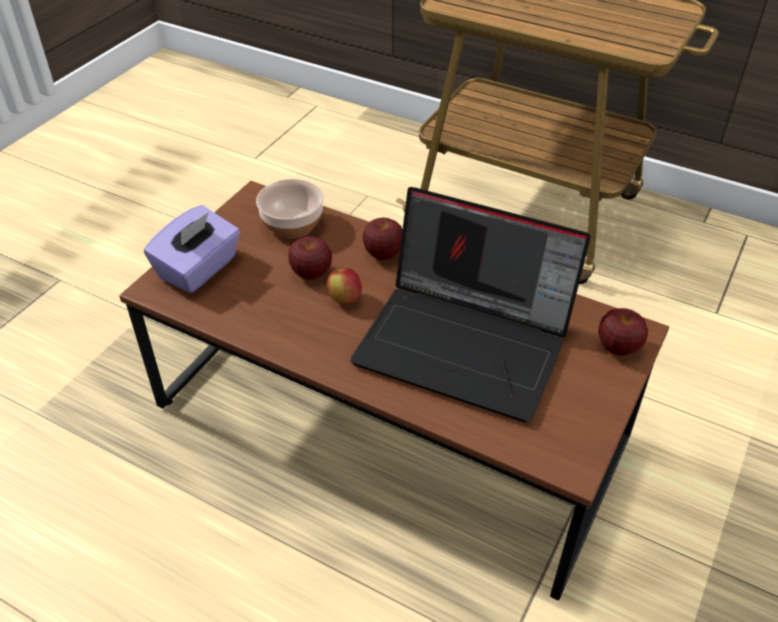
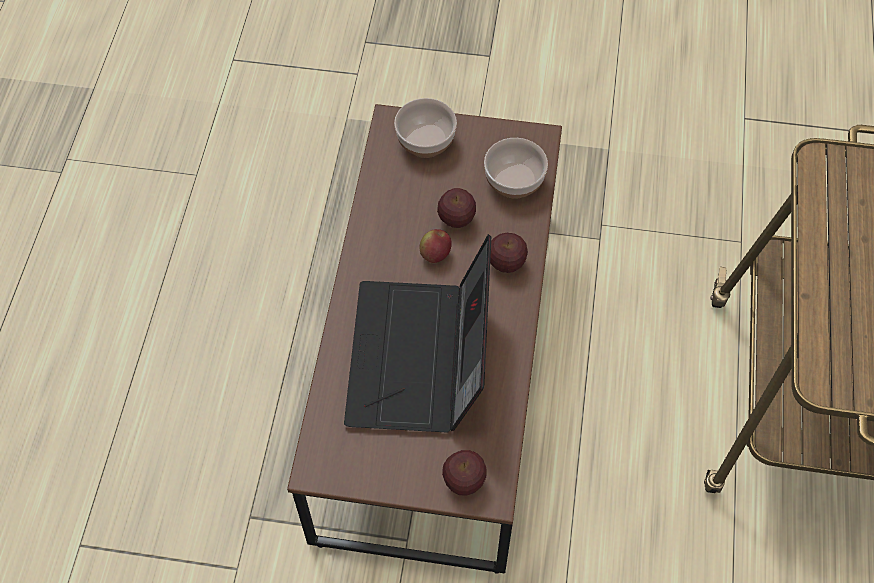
camera: 70 degrees right, 15 degrees up
purple tissue box [144,205,240,293] -> bowl [394,98,457,158]

